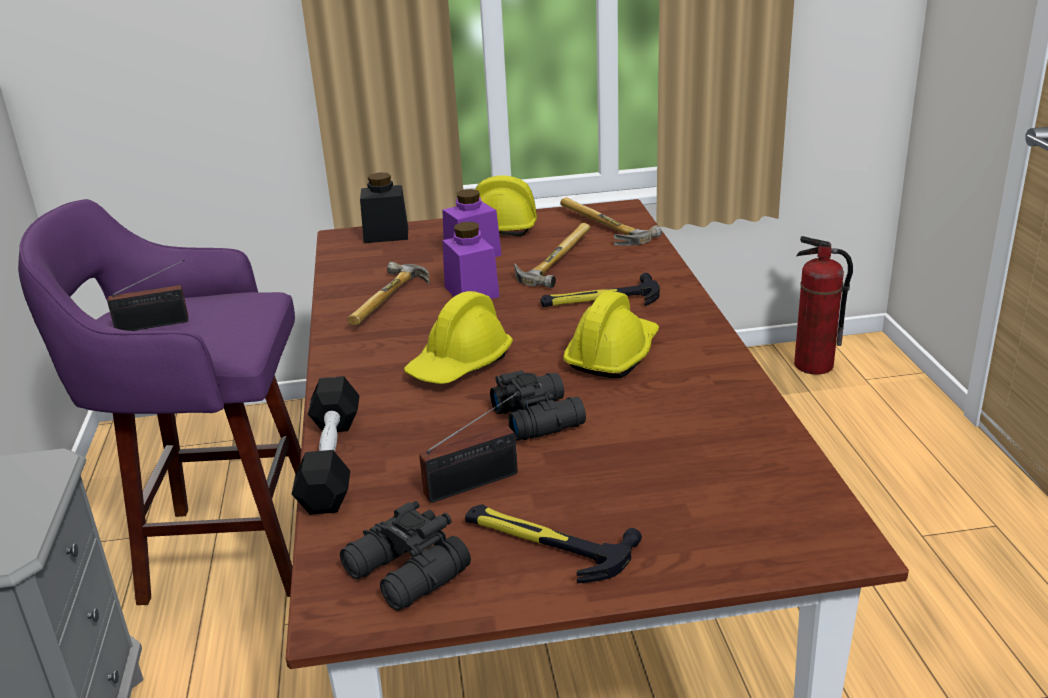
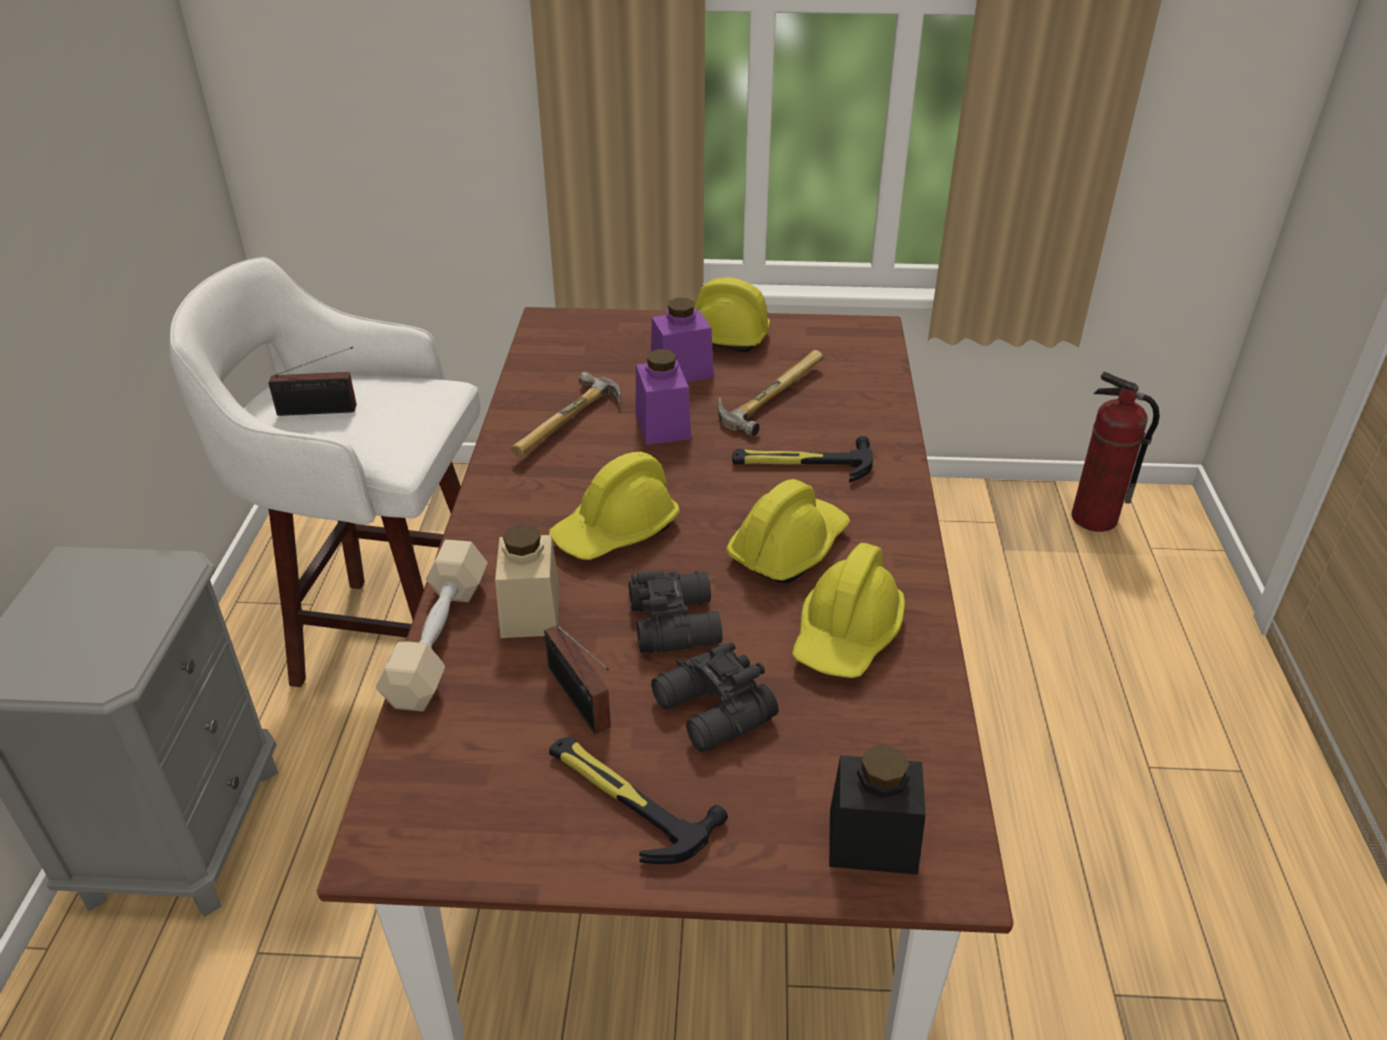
camera: 10 degrees right, 10 degrees up
purple stool [18,199,301,605] -> white stool [169,257,480,687]
black dumbbell [292,376,360,515] -> beige dumbbell [376,540,487,712]
black binoculars [340,501,471,611] -> black binoculars moved to [651,642,778,752]
black jar [360,172,408,243] -> black jar moved to [829,744,926,875]
radio [419,392,519,503] -> radio turned 75 degrees clockwise [544,624,611,734]
hammer [560,197,662,246] -> none
none -> beige jar [495,524,559,638]
none -> yellow hard hat [792,543,905,678]

